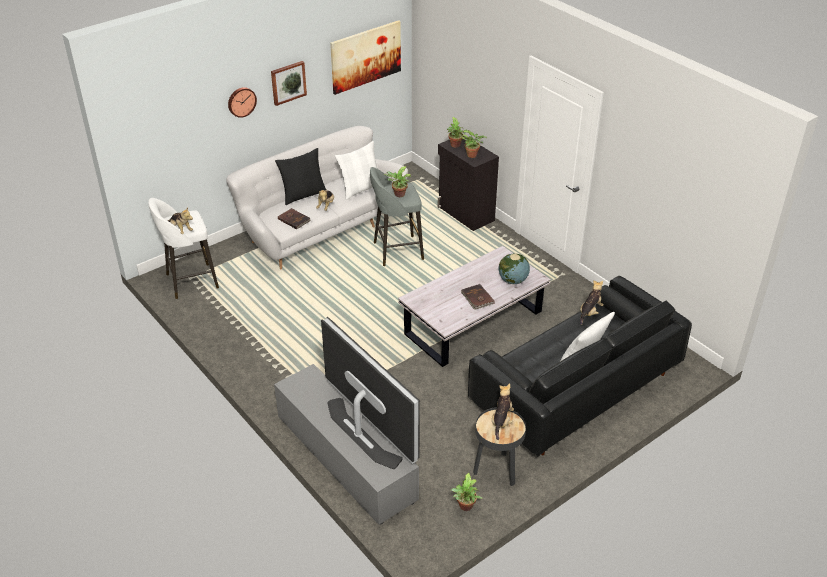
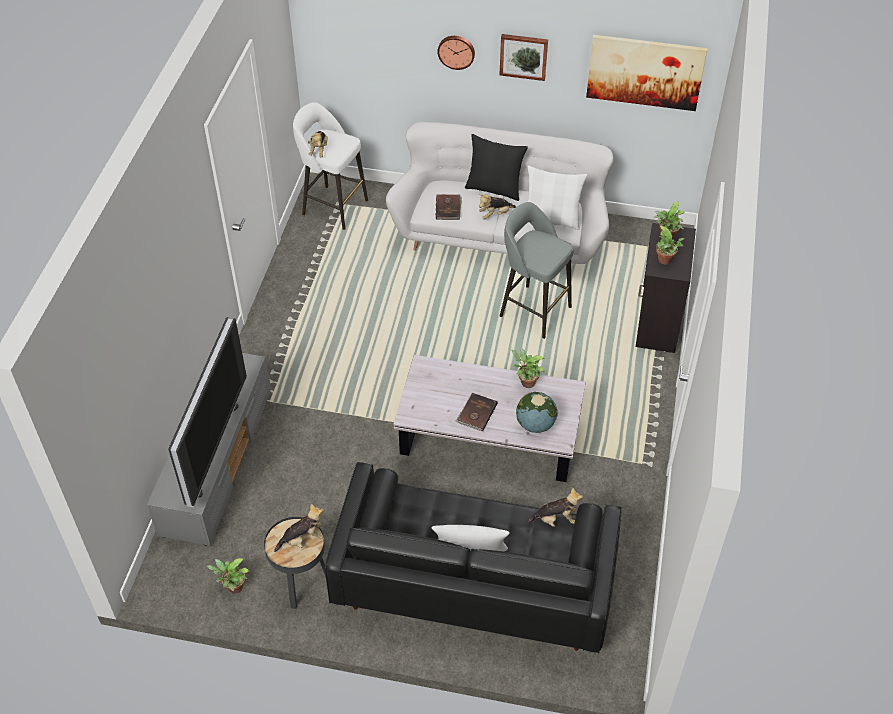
camera: 50 degrees right, 10 degrees up
potted plant [384,166,411,197] -> potted plant moved to [512,349,545,388]

